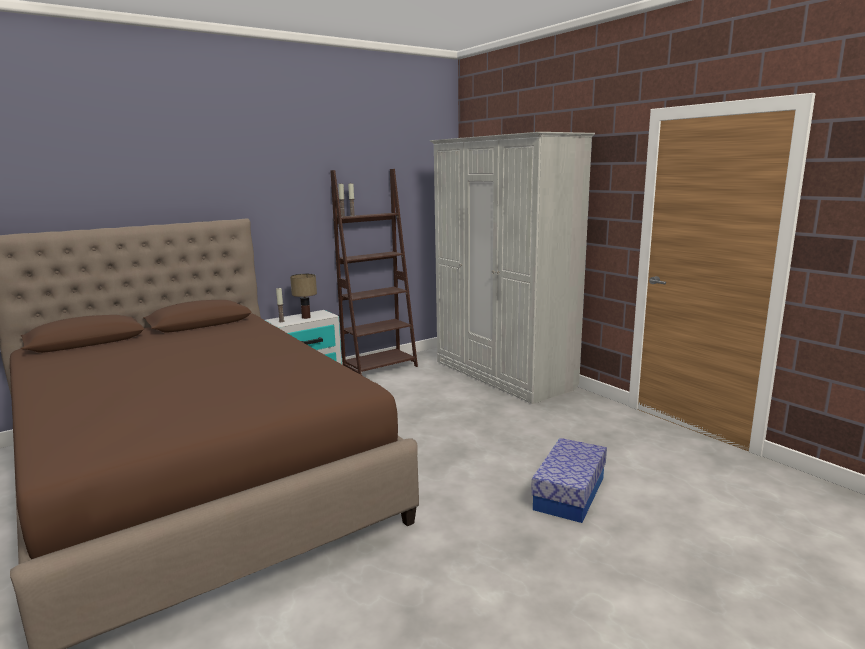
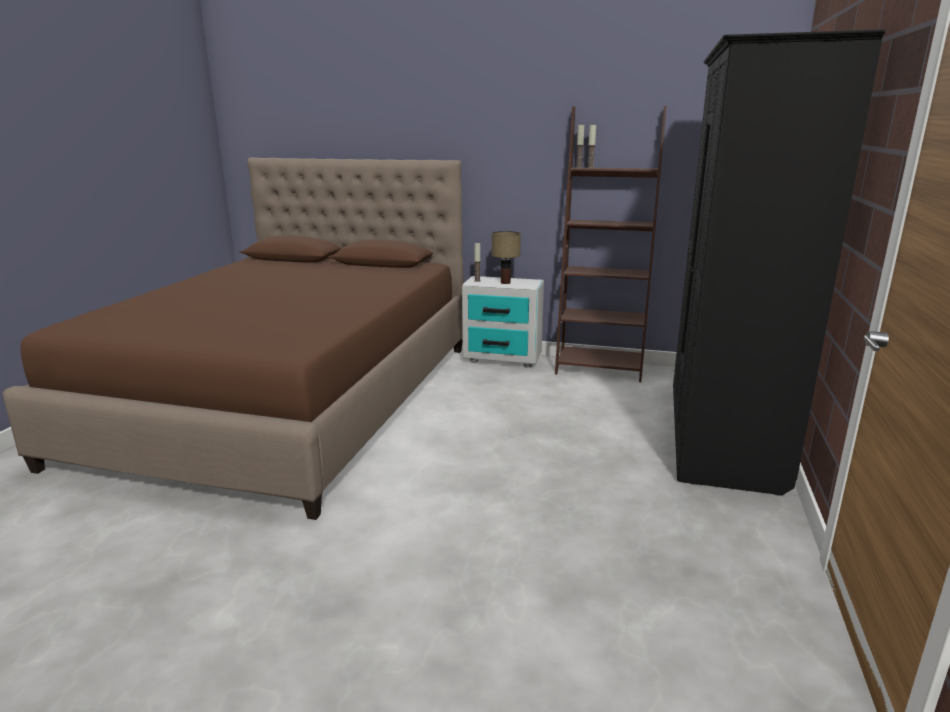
camera: 50 degrees right, 5 degrees up
white wardrobe [430,132,595,404] -> black wardrobe [673,29,886,496]
storage box [531,438,607,523] -> none

